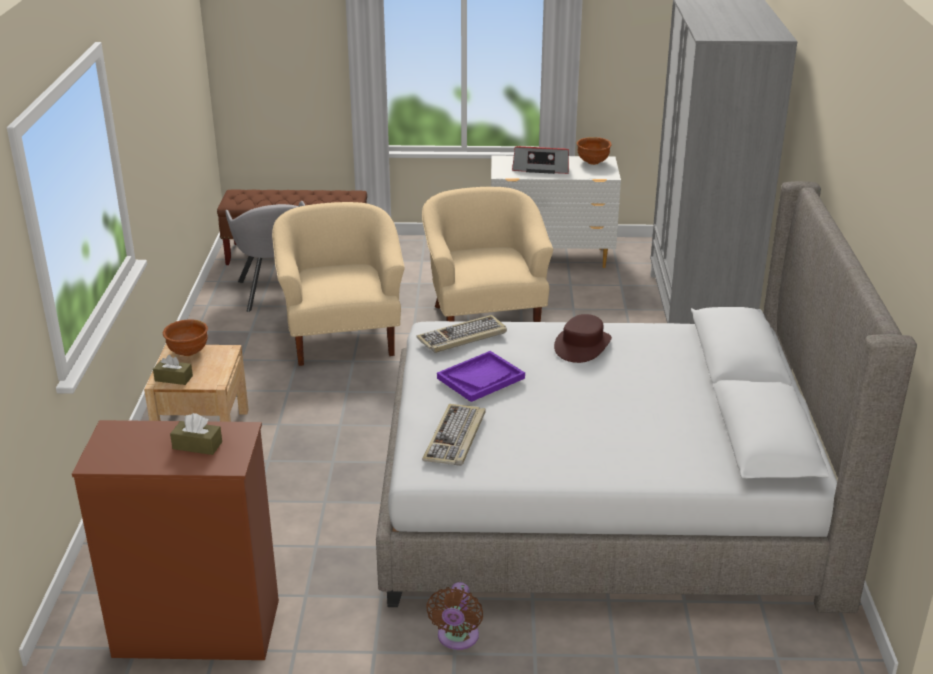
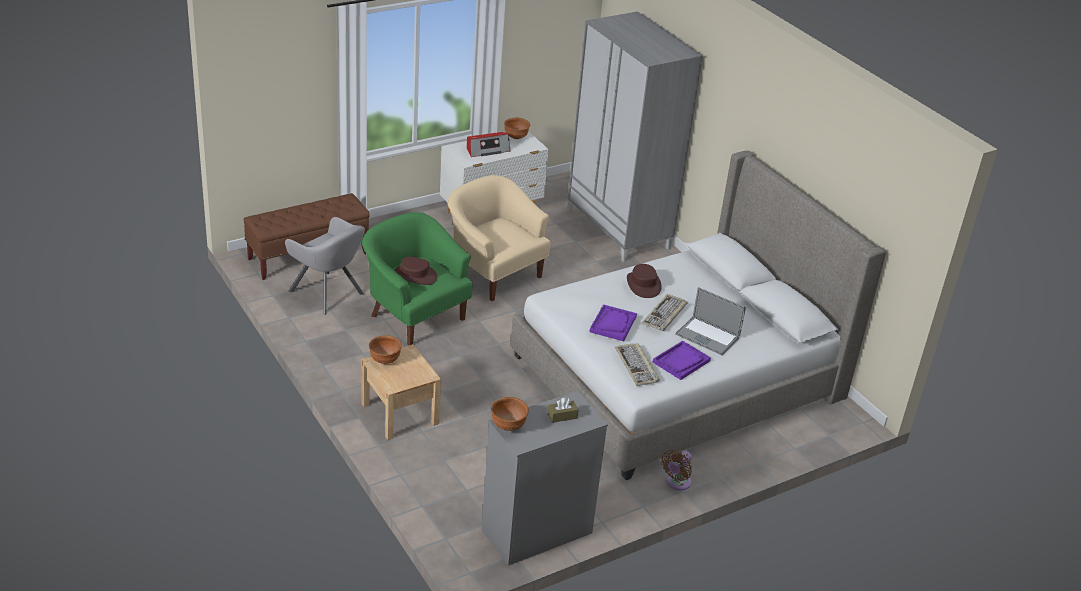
camera: 35 degrees left, 5 degrees up
brown dresser [72,420,279,660] -> grey dresser [482,391,608,566]
brown tissue box [153,355,193,385] -> none
beige armchair [272,202,405,366] -> green armchair [362,212,473,345]
keyboard [416,315,507,353] -> keyboard moved to [642,294,688,331]
brown fan [426,582,483,650] -> brown fan turned 60 degrees clockwise [662,450,692,490]
none -> brown hat [394,256,437,285]
none -> brown bowl [491,397,529,431]
none -> purple tray [653,341,711,380]
none -> laptop [675,287,746,355]

